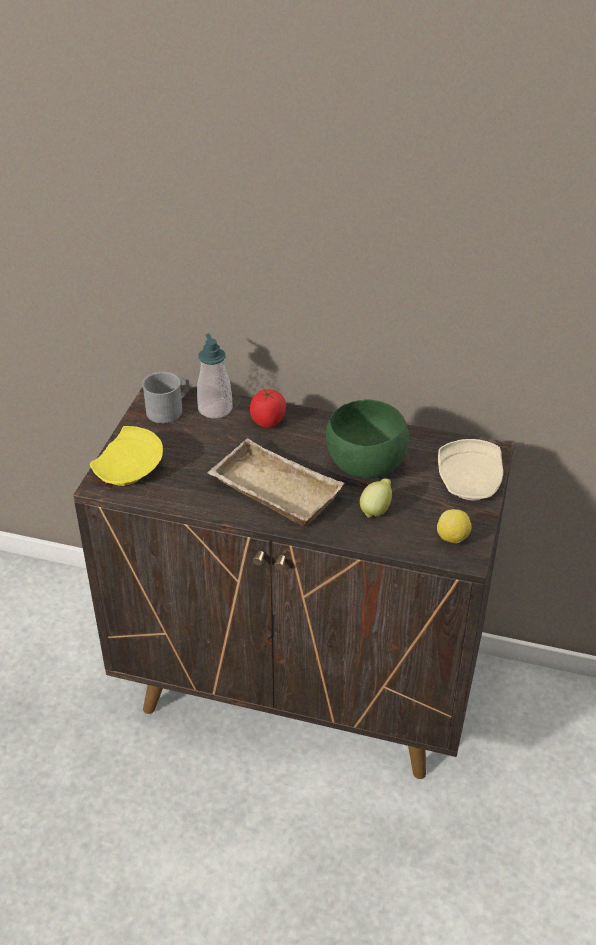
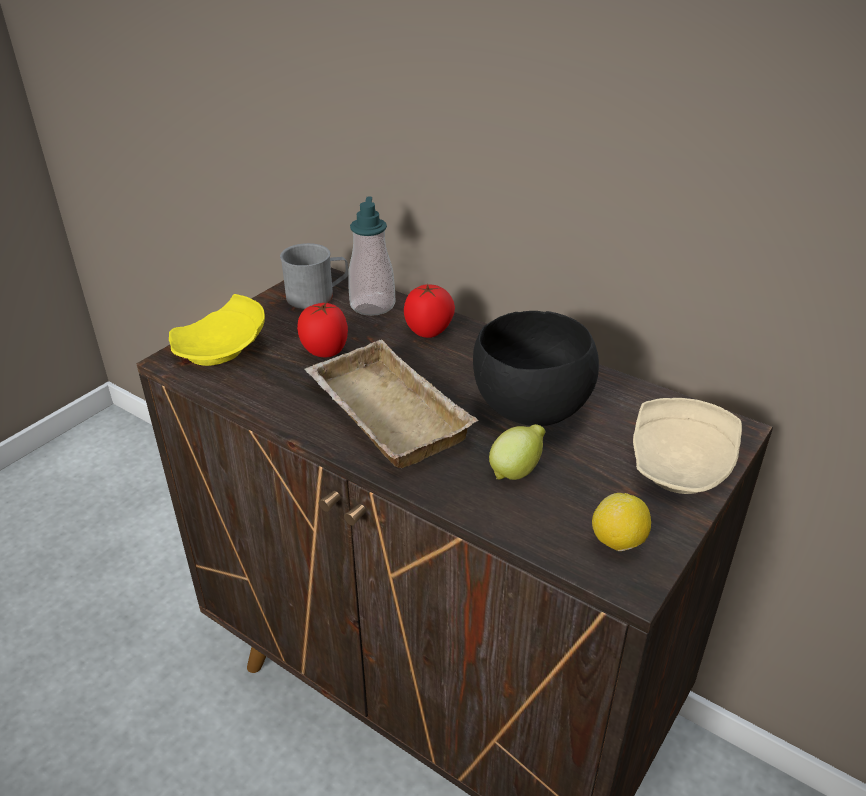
camera: 20 degrees right, 5 degrees down
green bowl [326,399,409,478] -> black bowl [473,311,599,426]
none -> tomato [297,302,348,357]

